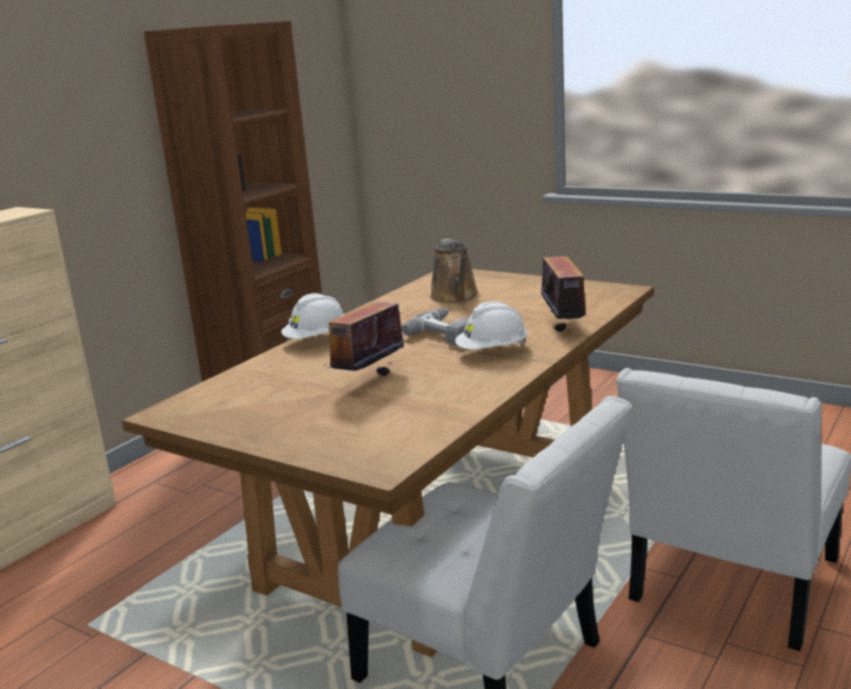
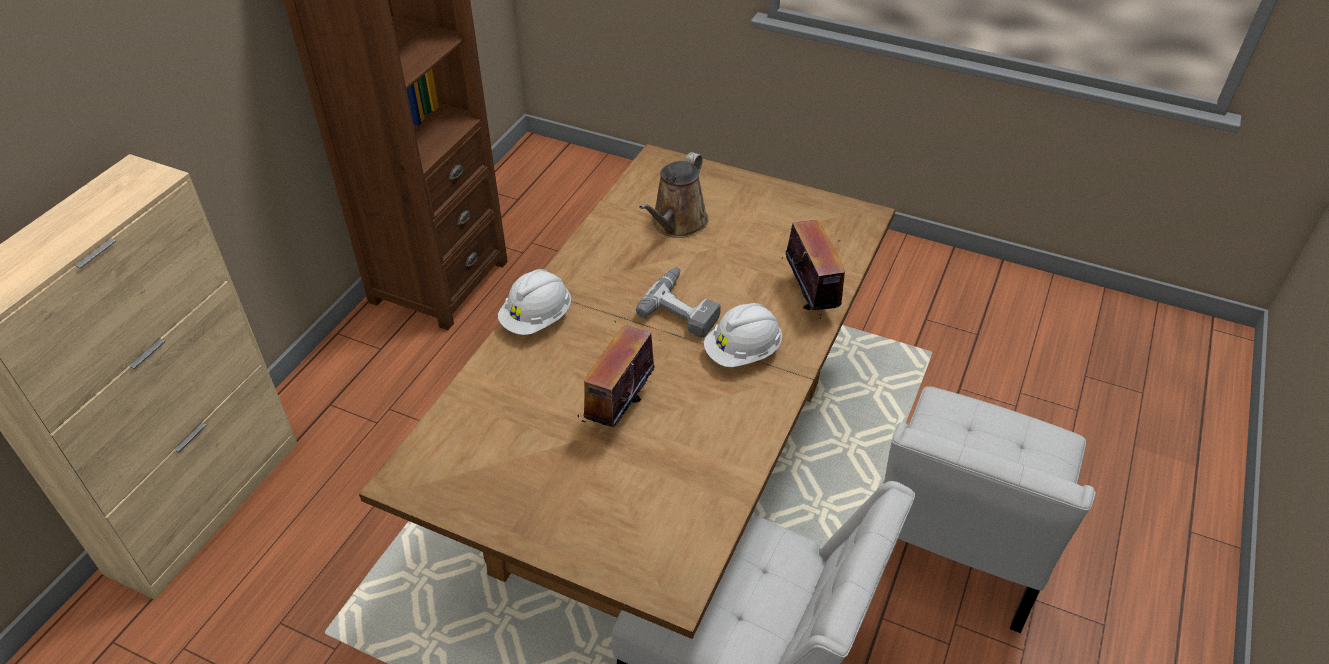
camera: 10 degrees left, 25 degrees up
brown watering can [430,239,479,303] -> brown watering can turned 45 degrees clockwise [639,152,708,238]

